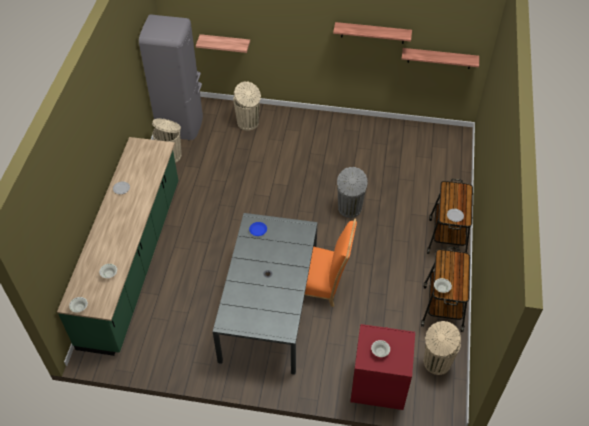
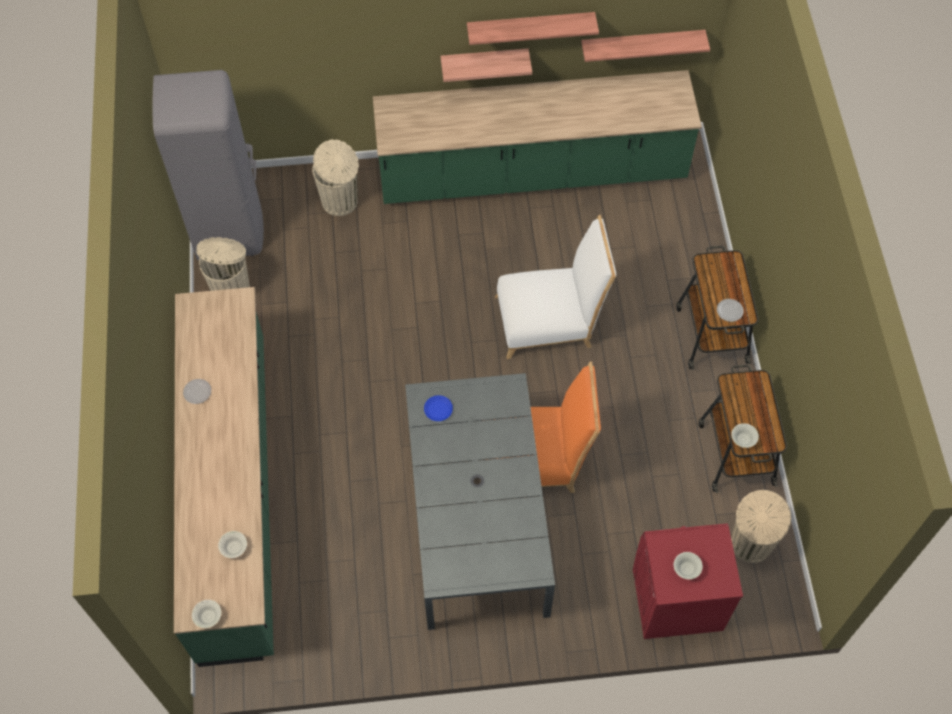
camera: 15 degrees left, 10 degrees up
shelf [196,34,250,53] -> shelf moved to [441,48,532,82]
grey trash can [337,167,368,218] -> white chair [495,215,616,359]
none -> green counter [373,70,702,204]

